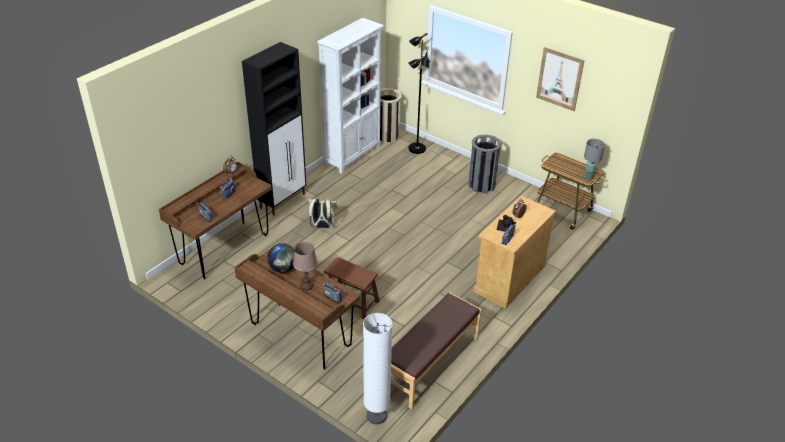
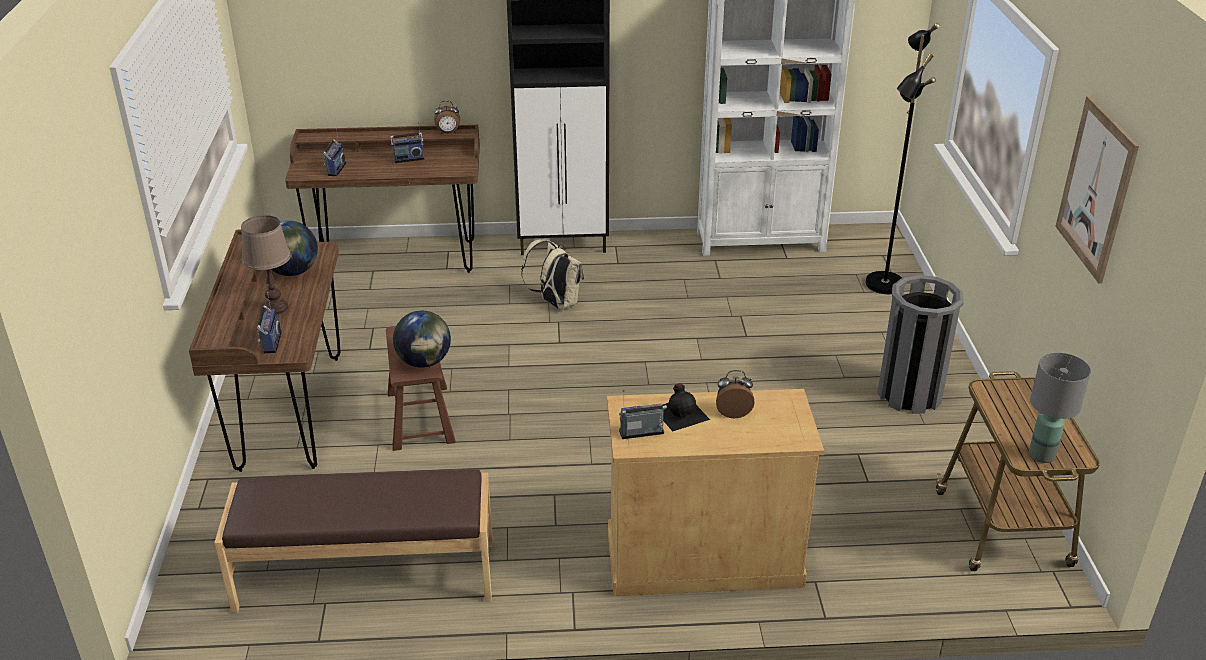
camera: 50 degrees right, 5 degrees down
white floor lamp [363,313,393,425] -> none
beige trash can [380,88,402,143] -> none
none -> globe [393,311,451,368]

